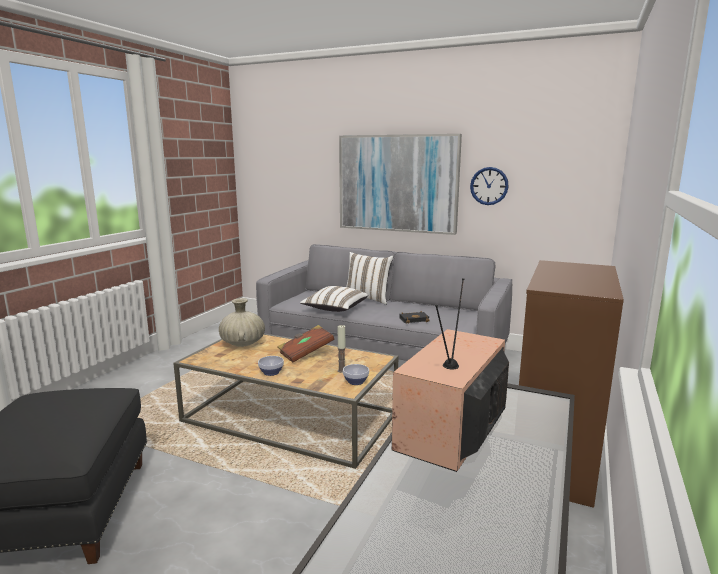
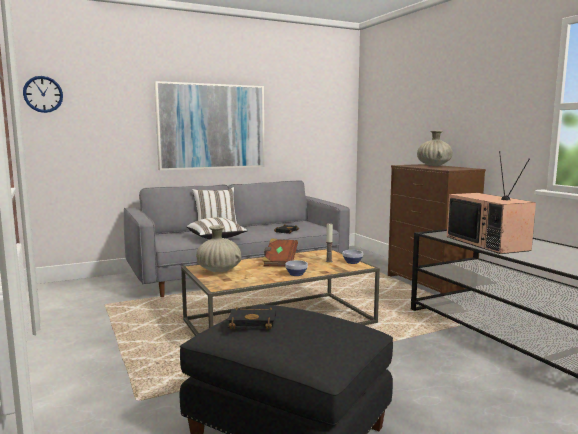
camera: 50 degrees left, 5 degrees down
wall clock [470,167,509,205] -> wall clock moved to [23,76,63,113]
none -> black book [228,307,276,329]
none -> beige vase [417,131,453,166]

